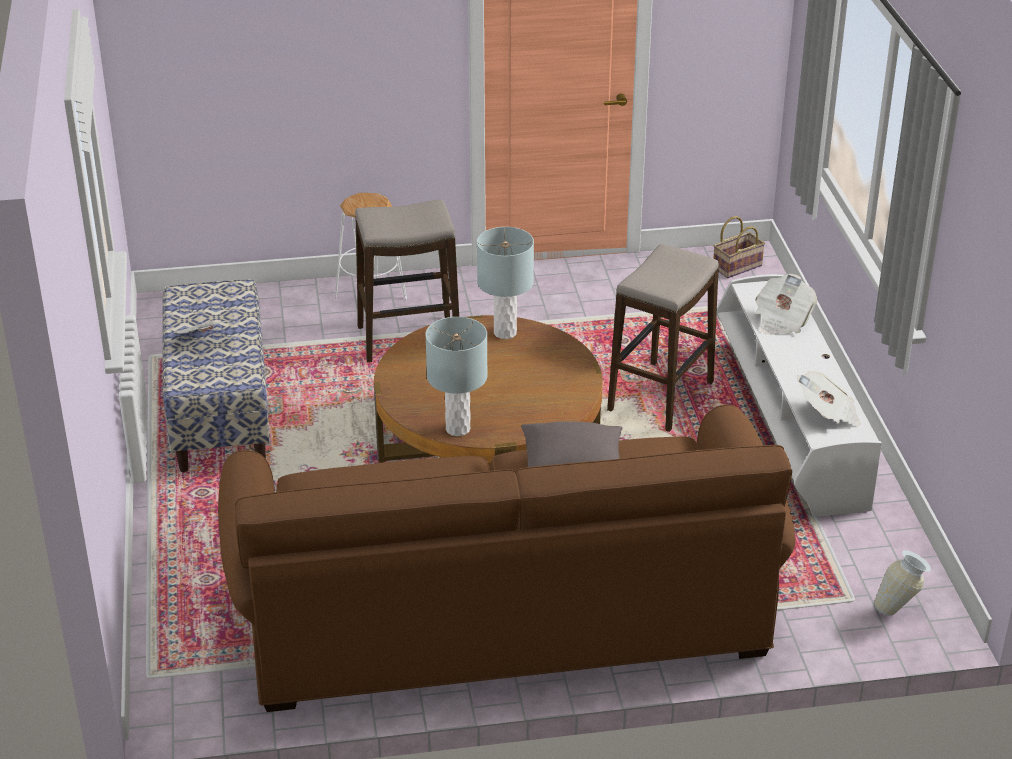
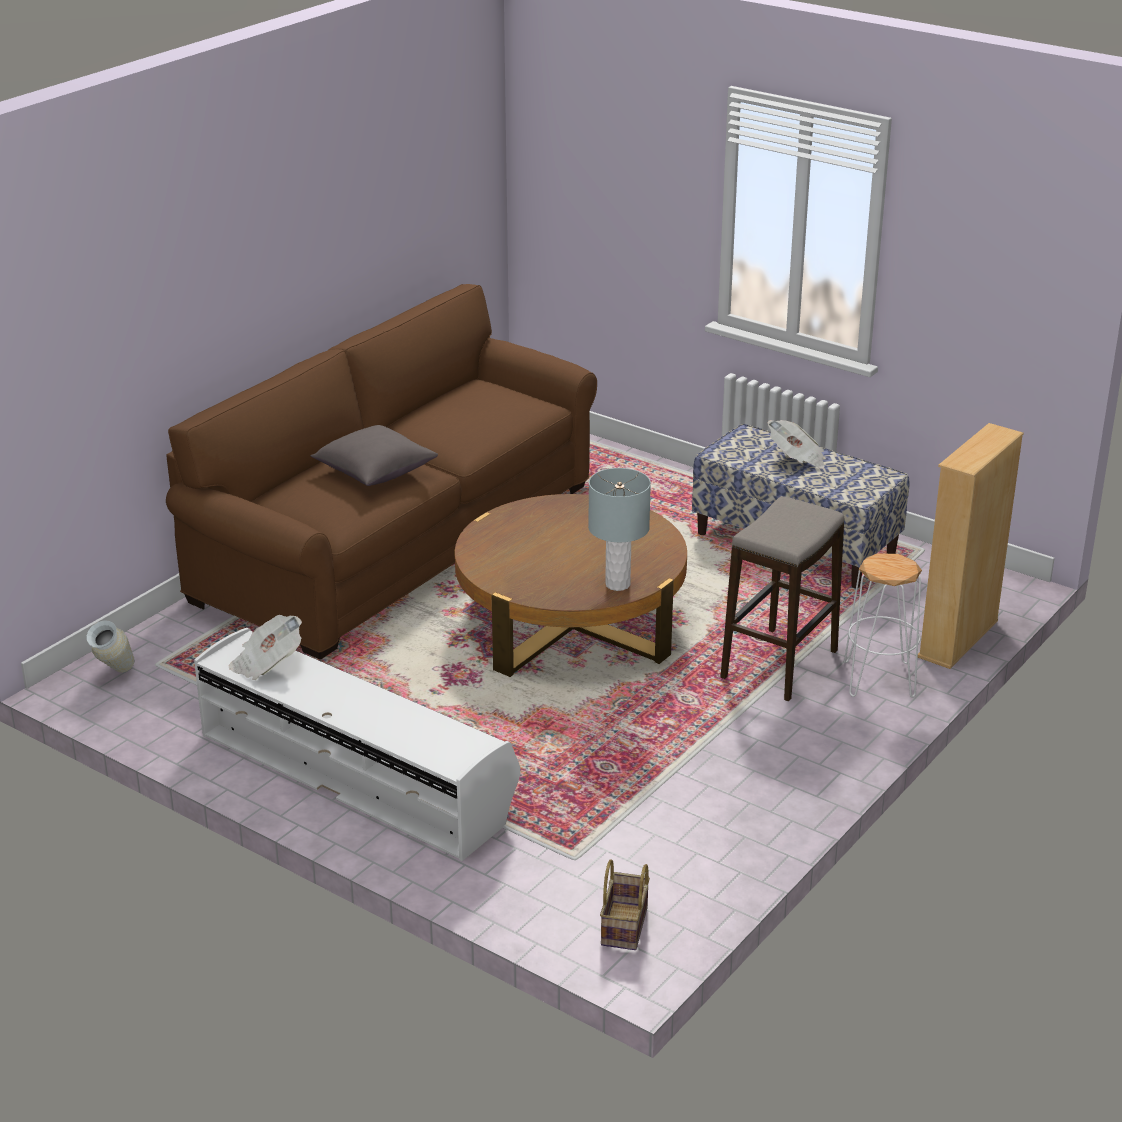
camera: 135 degrees right, 5 degrees down
grey table lamp [425,317,488,436] -> none
stool [607,244,719,432] -> none
newspaper [755,274,817,335] -> none
none -> beige bookcase [918,423,1024,669]

